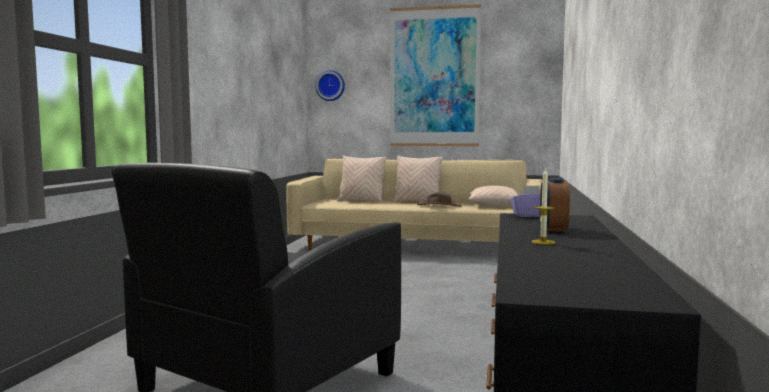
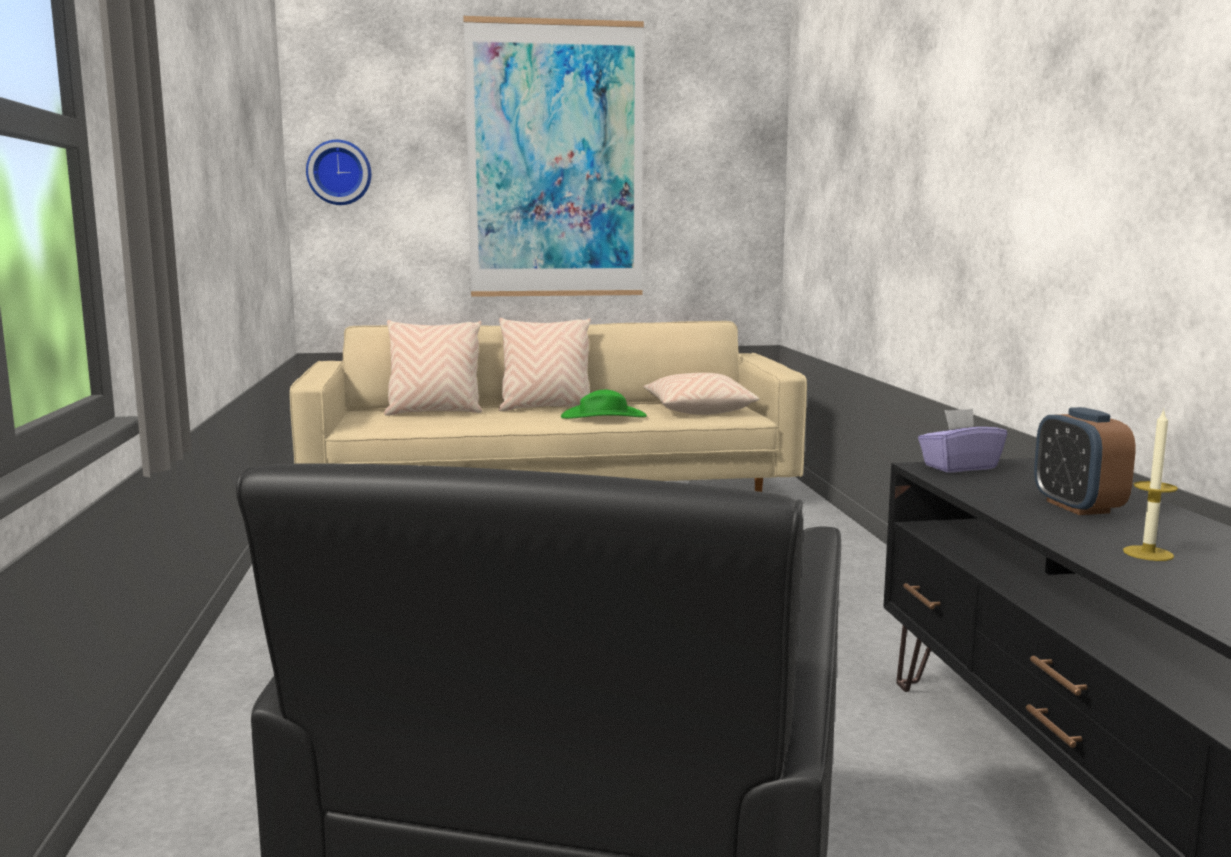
camera: 20 degrees left, 5 degrees up
brown hat [417,192,462,207] -> green hat [561,390,647,419]

